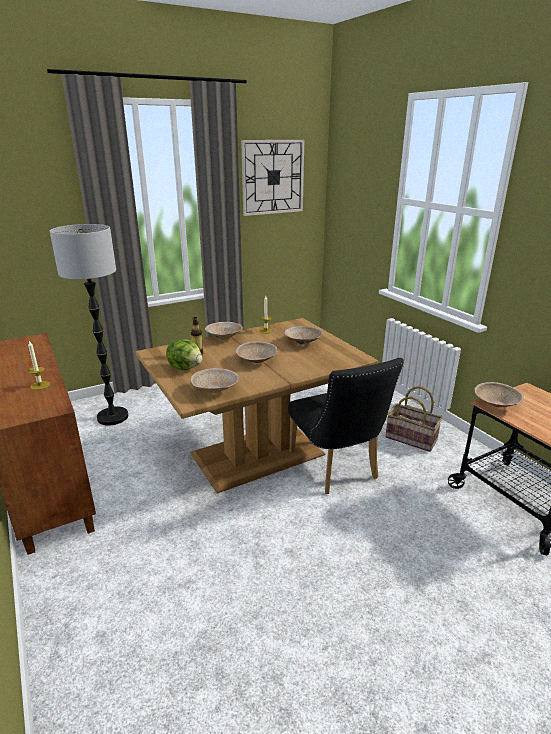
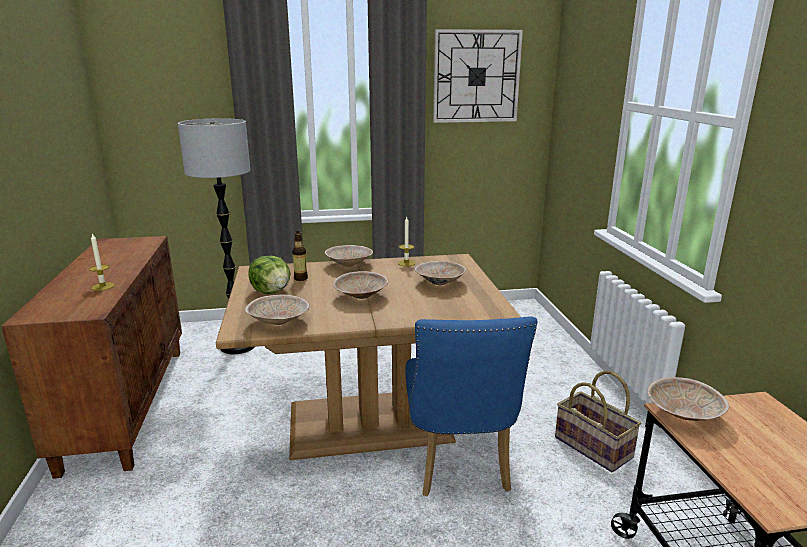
camera: 20 degrees right, 5 degrees down
black chair [288,358,404,494] -> blue chair [405,316,538,496]

